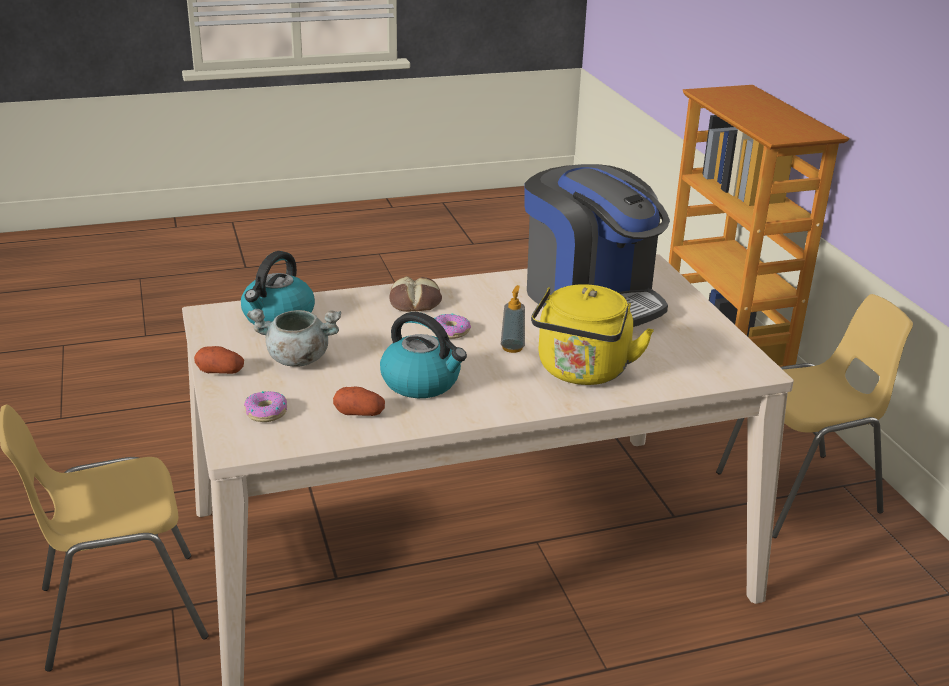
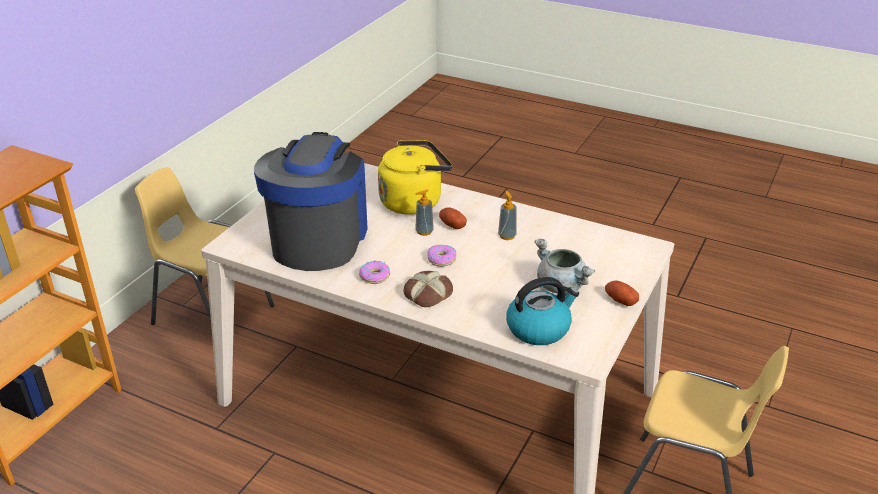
camera: 135 degrees left, 5 degrees up
donut [244,391,287,422] -> donut moved to [359,260,390,284]
potato [333,387,385,416] -> potato moved to [439,207,467,229]
kettle [380,312,467,398] -> soap dispenser [498,191,517,240]

